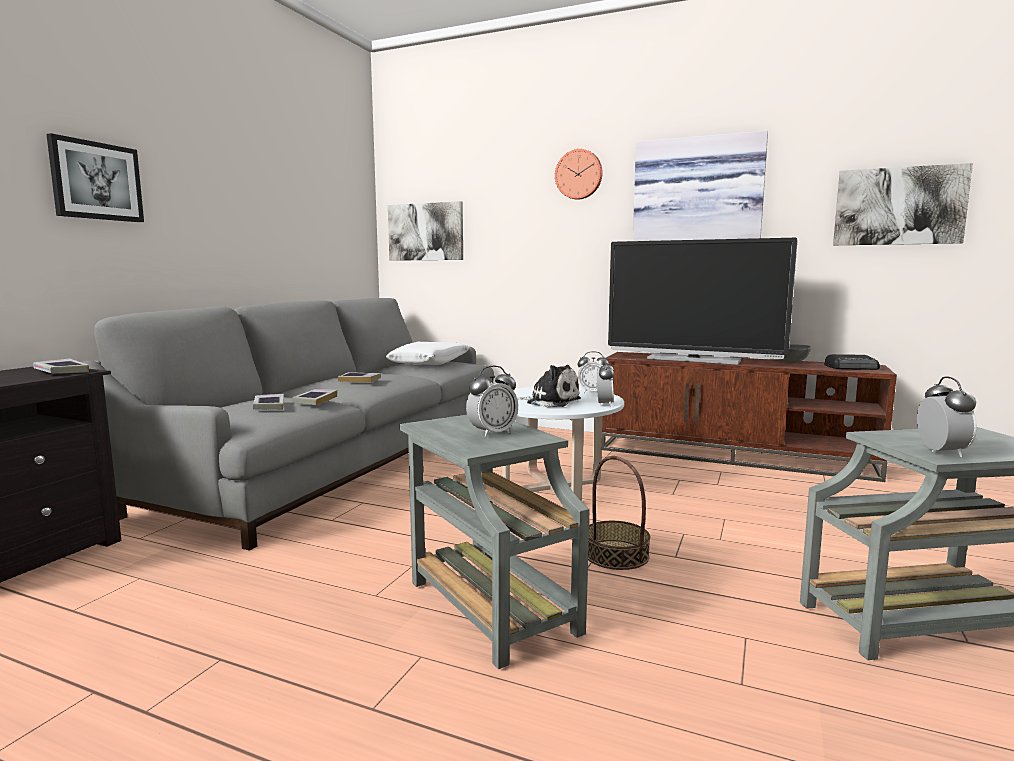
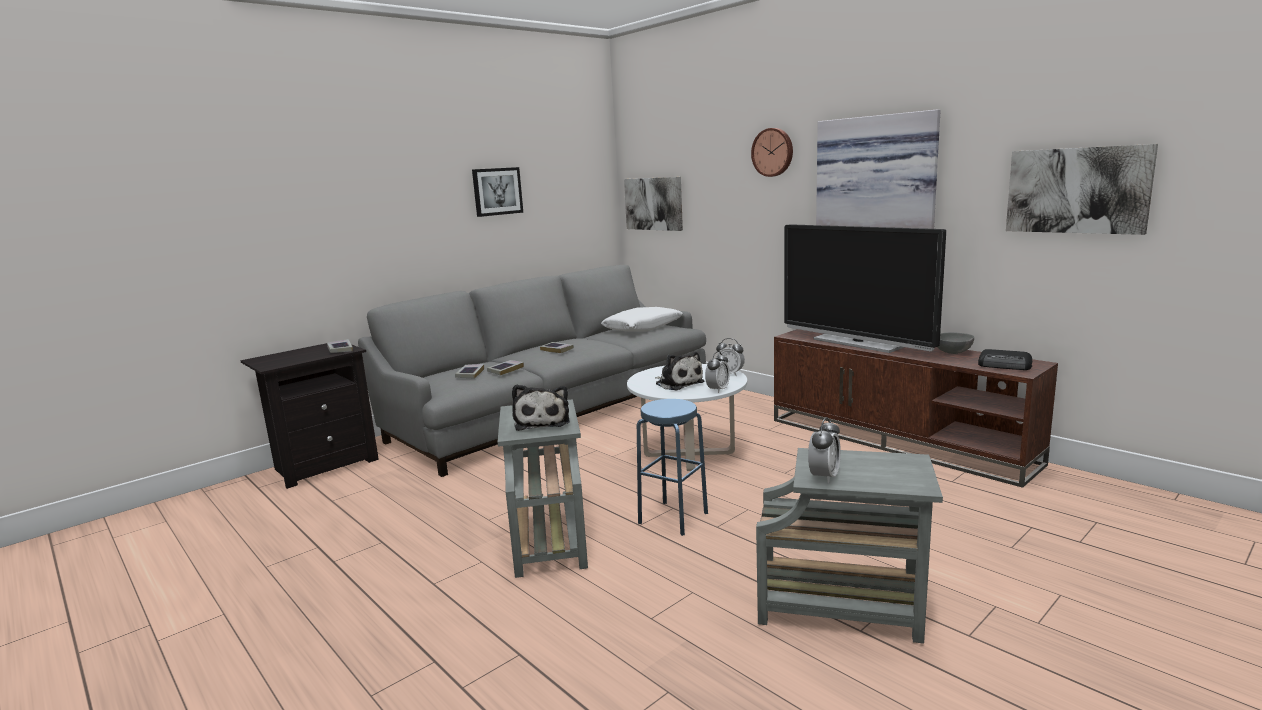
camera: 25 degrees right, 5 degrees up
picture [46,133,144,222] -> picture moved to [472,167,523,217]
alarm clock [466,366,518,437] -> plush toy [512,384,570,431]
basket [588,456,650,570] -> blue stool [637,399,708,536]

